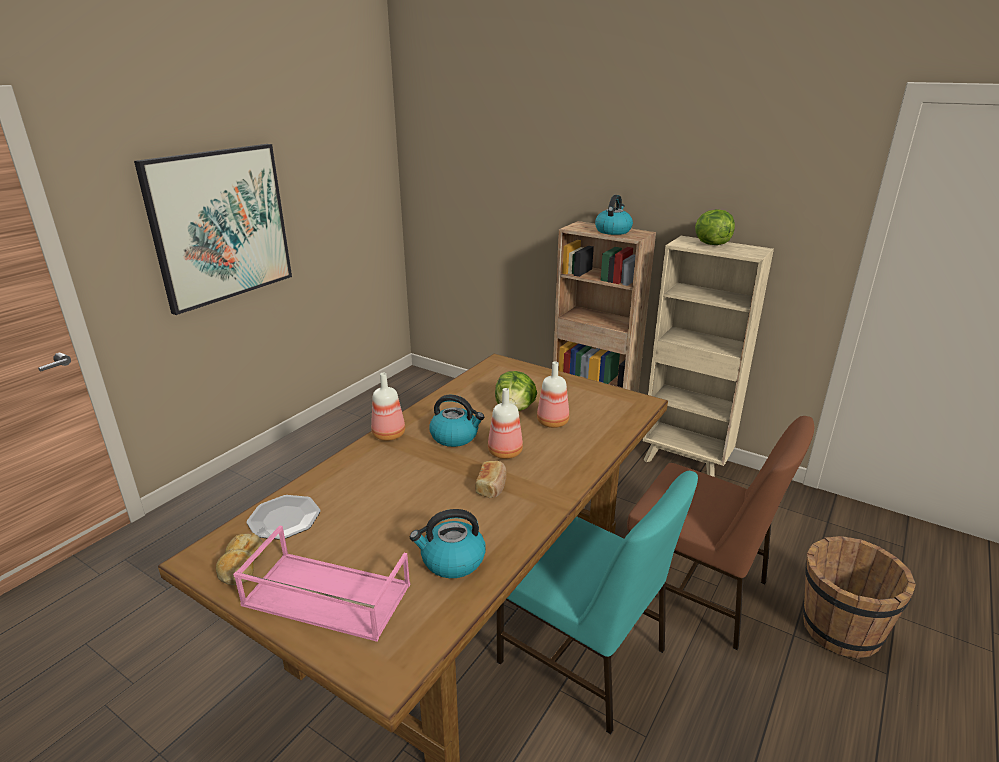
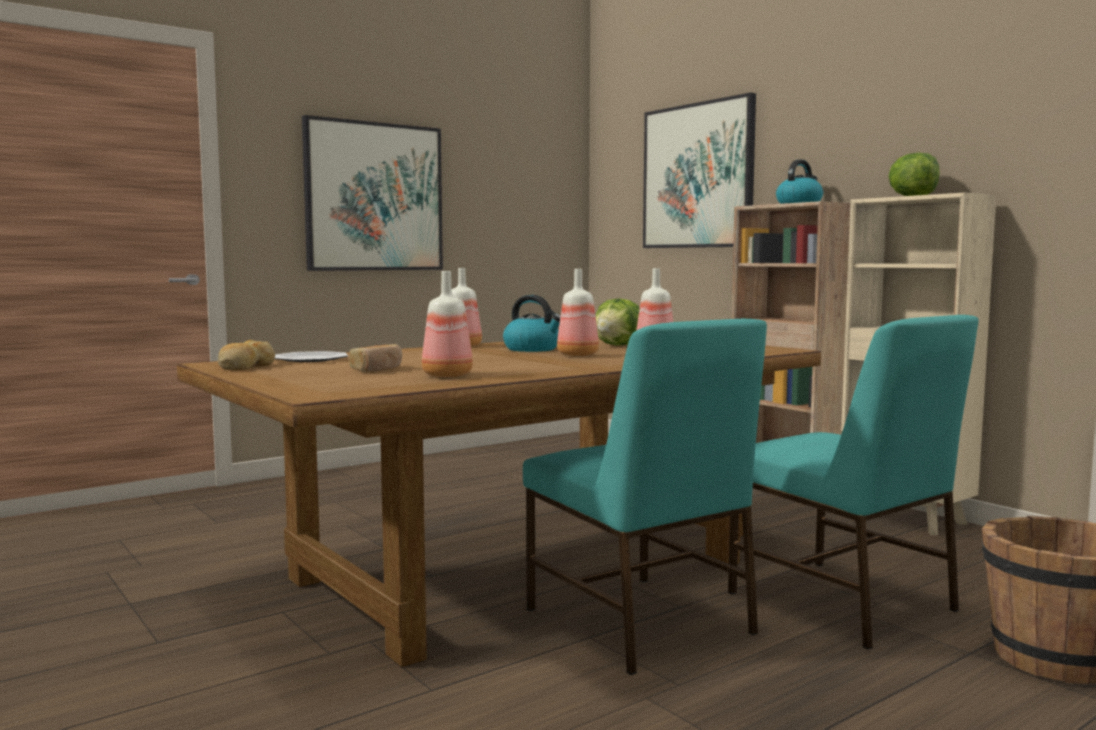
camera: 20 degrees right, 20 degrees down
pink tray [233,525,410,642] -> none
kettle [410,509,486,578] -> bottle [422,271,473,377]
bread [475,461,506,498] -> bread moved to [349,344,402,372]
brown chair [627,416,814,650] -> turquoise chair [728,315,978,650]
none -> picture [643,92,756,248]

